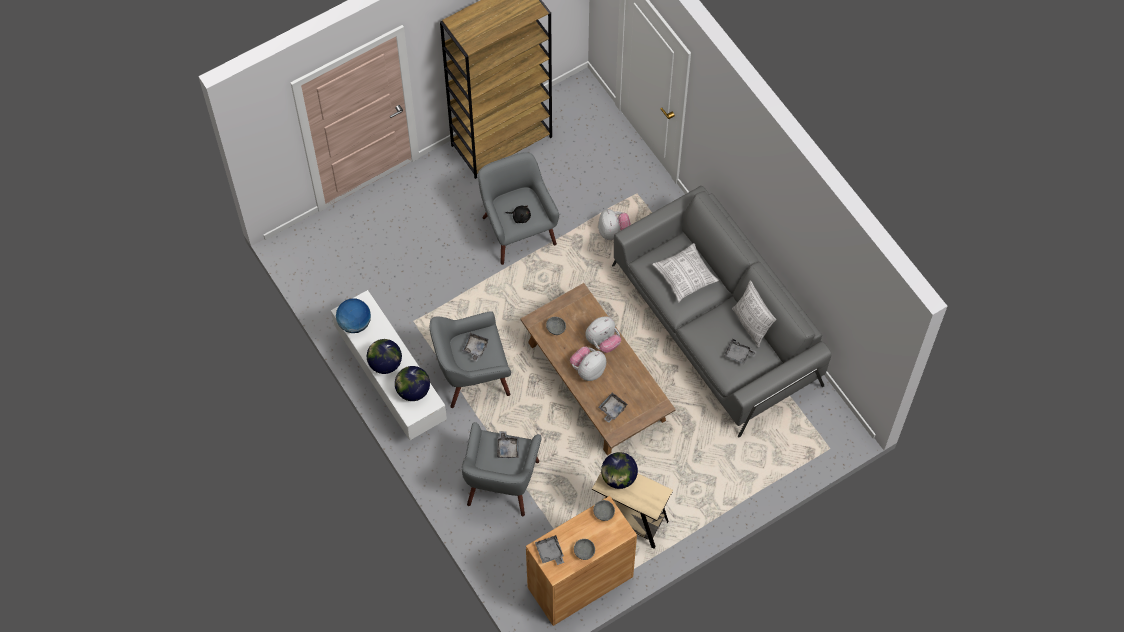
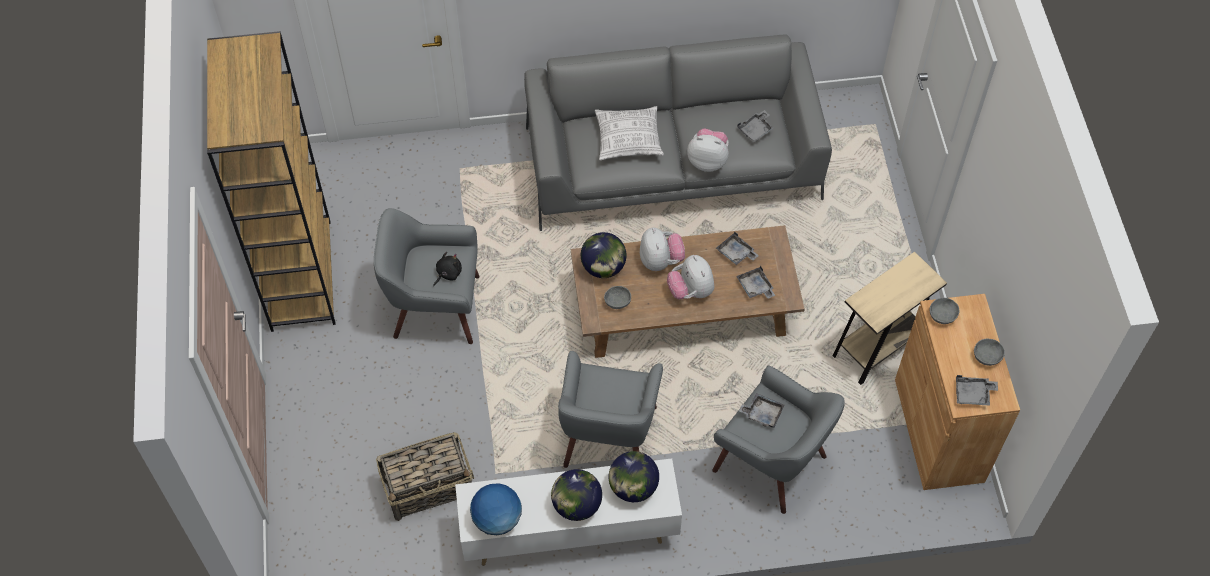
camera: 65 degrees left, 5 degrees down
grey tray [462,333,489,362] -> grey tray moved to [716,232,759,265]
plush toy [598,209,631,240] -> plush toy moved to [687,128,729,172]
globe [601,452,638,489] -> globe moved to [581,232,626,278]
pillow [732,281,776,348] -> none
none -> basket [376,432,474,521]

